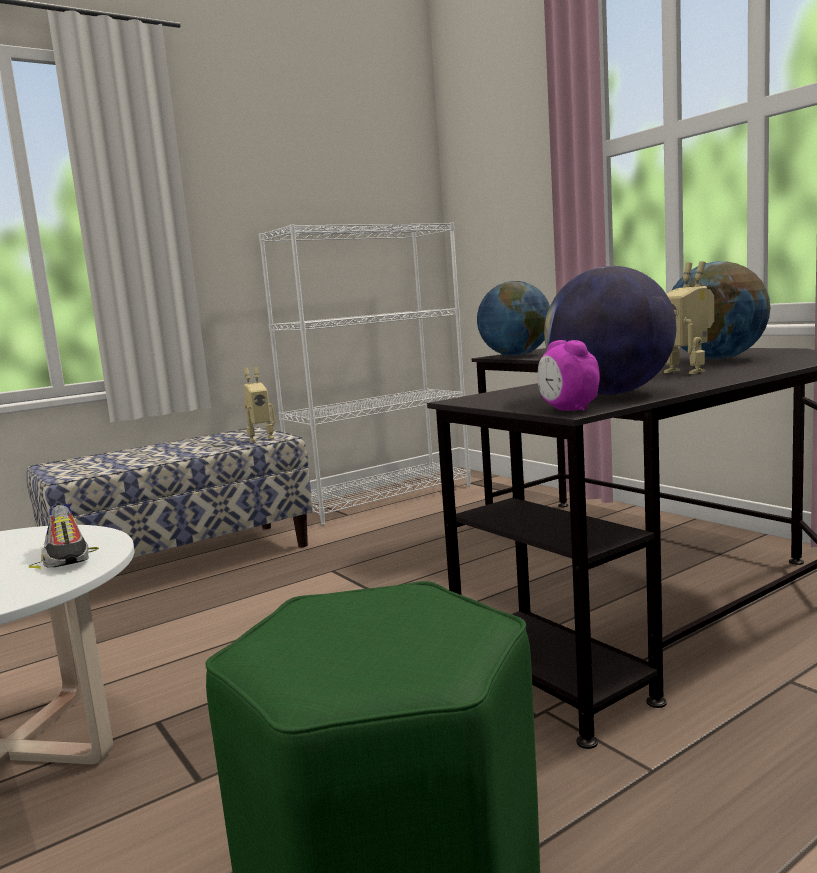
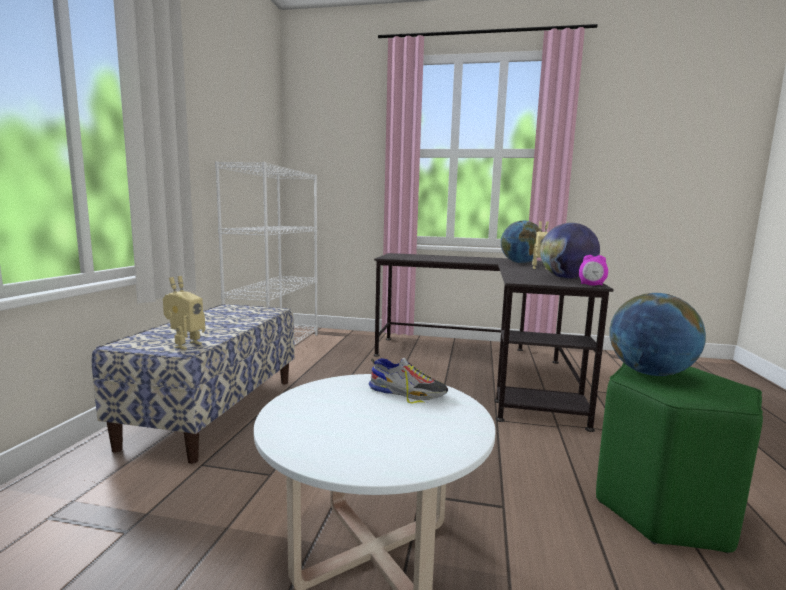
camera: 45 degrees left, 0 degrees up
toy robot [244,367,275,442] -> toy robot moved to [163,276,205,350]
globe [477,281,550,356] -> globe moved to [609,293,706,376]

